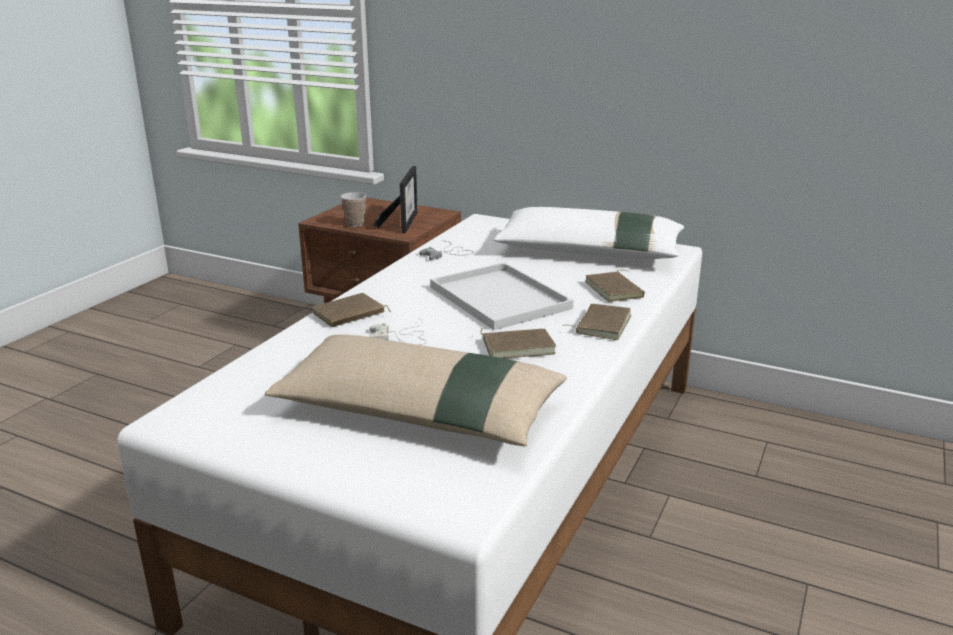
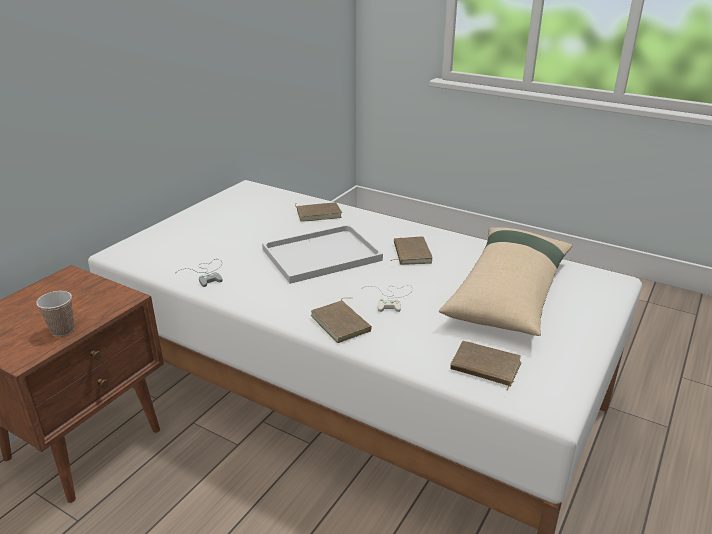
camera: 85 degrees left, 5 degrees up
picture frame [373,166,418,233] -> none
white pillow [493,207,684,259] -> none
brown book [563,304,631,340] -> brown book moved to [450,341,522,391]

